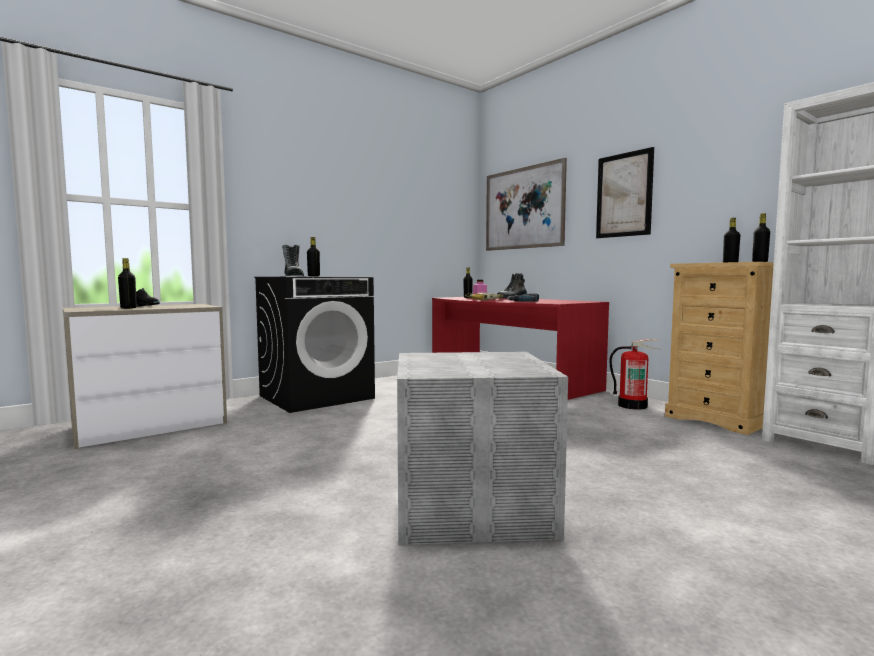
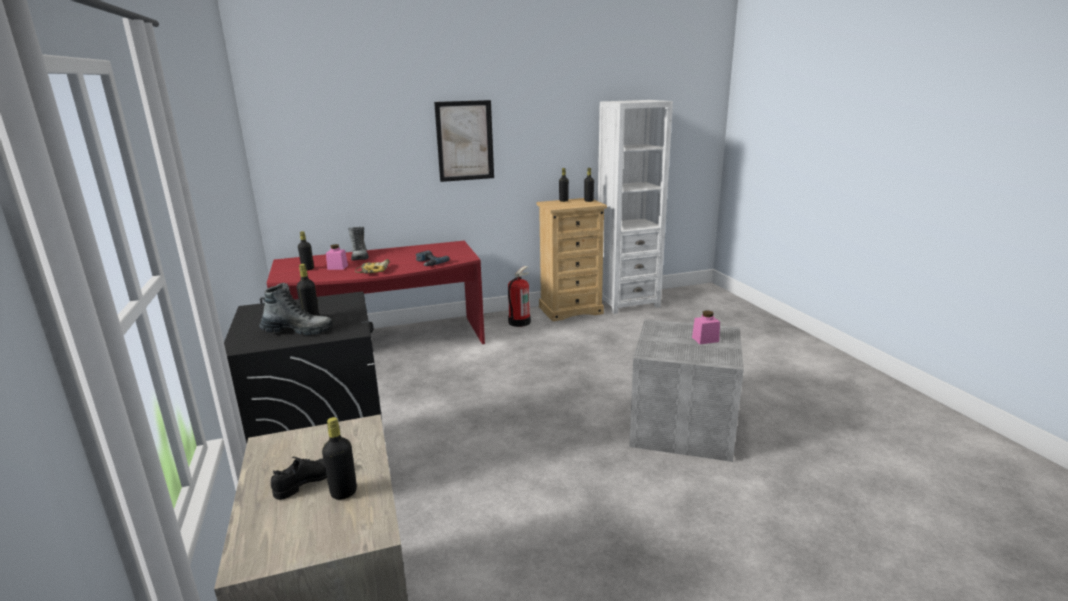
camera: 70 degrees left, 15 degrees up
picture [486,158,567,251] -> none
none -> pink jar [692,310,720,344]

